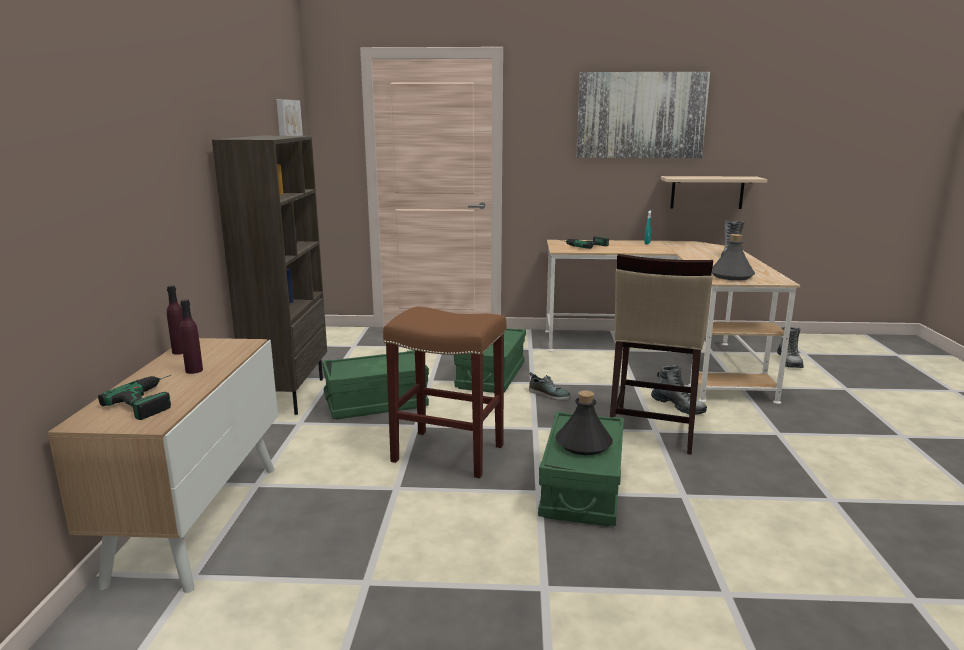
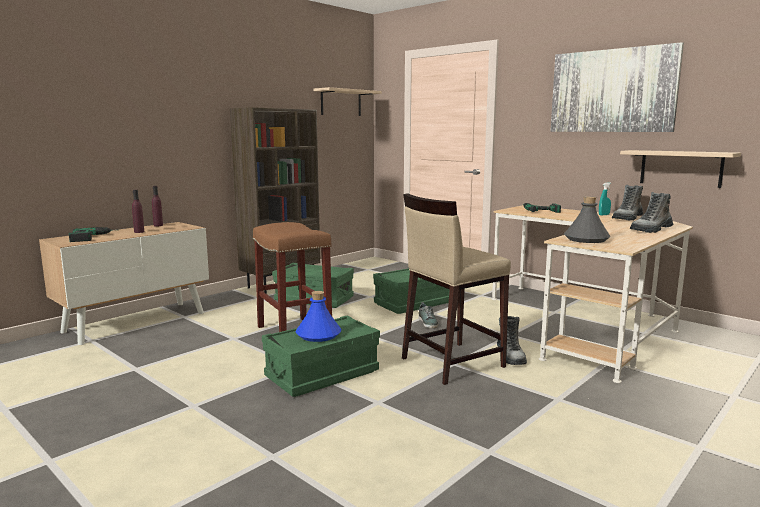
camera: 40 degrees right, 5 degrees down
picture [276,99,303,136] -> shelf [314,87,382,116]
black bottle [555,391,613,455] -> blue bottle [296,291,341,342]
boot [777,327,804,368] -> boot moved to [612,185,643,221]

